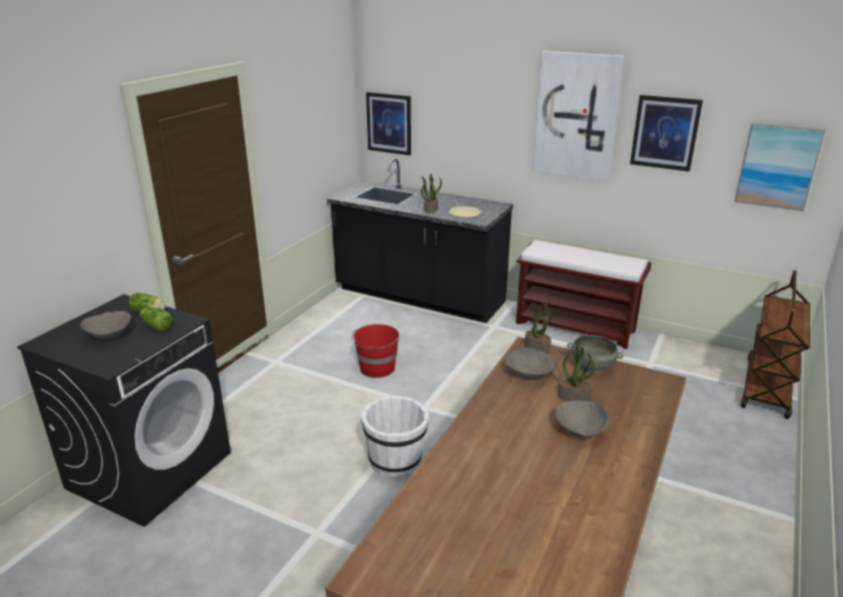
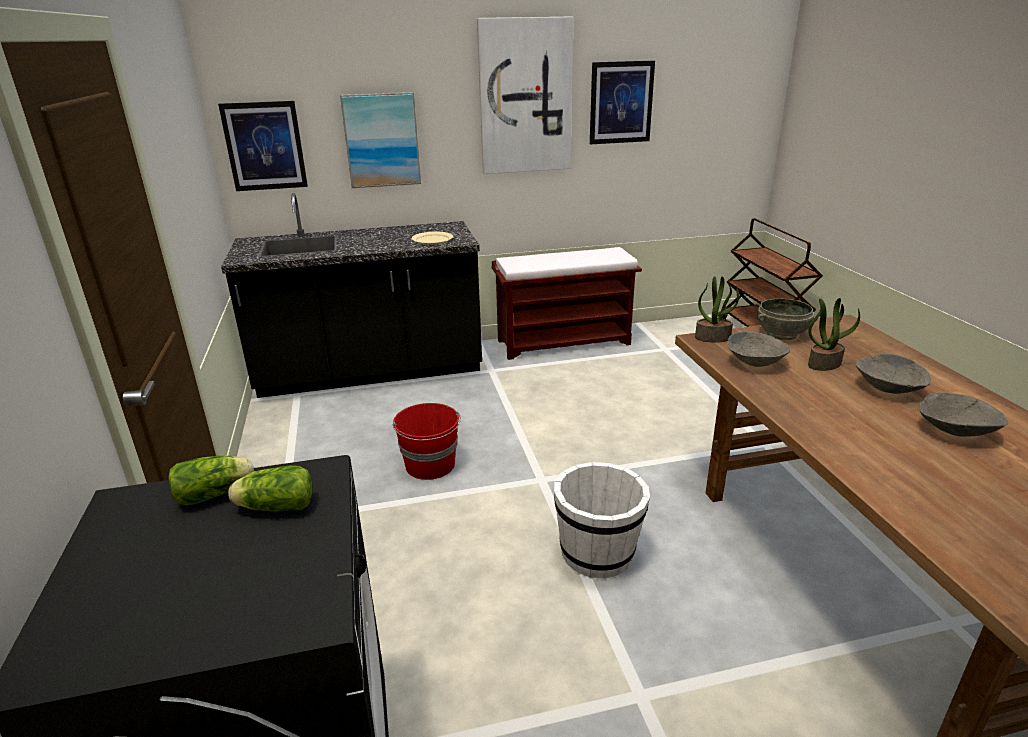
camera: 40 degrees left, 0 degrees up
grey bowl [80,311,131,339] -> grey bowl moved to [919,392,1008,437]
potted plant [421,174,442,213] -> none
picture [734,123,825,211] -> picture moved to [340,92,421,188]

